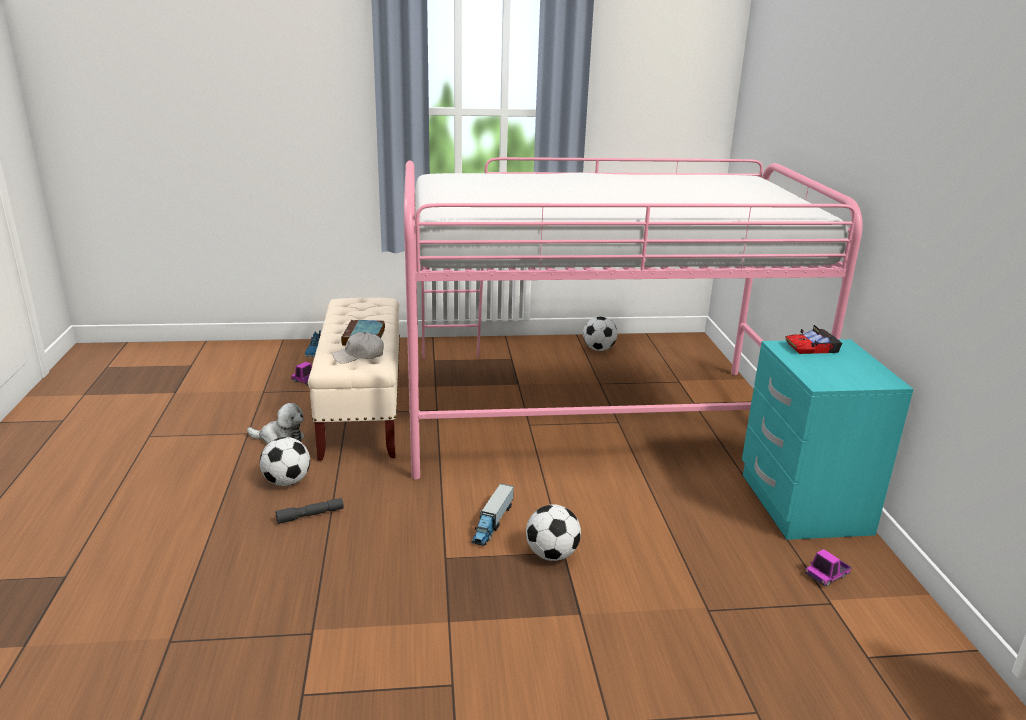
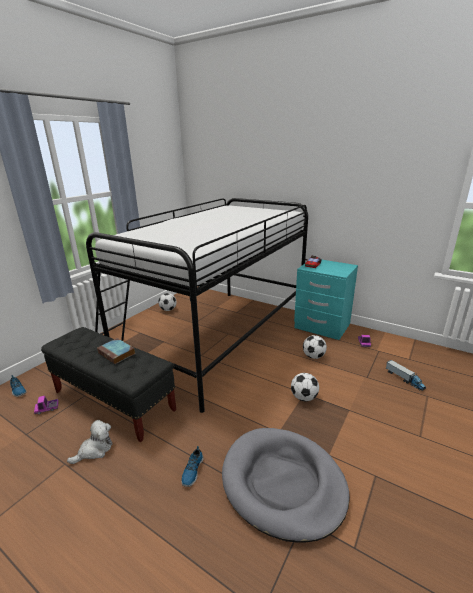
camera: 50 degrees left, 0 degrees up
football [260,437,310,486] -> football moved to [303,335,327,359]
grey flashlight [275,498,344,524] -> shoe [181,446,204,487]
beige bench [308,298,400,461] -> black bench [41,327,176,442]
white cap [332,332,384,364] -> none
pink bed [404,157,863,480] -> black bed [86,198,308,413]
toy truck [472,483,514,546] -> toy truck moved to [386,360,426,391]
none -> grey dog bed [222,428,350,543]

